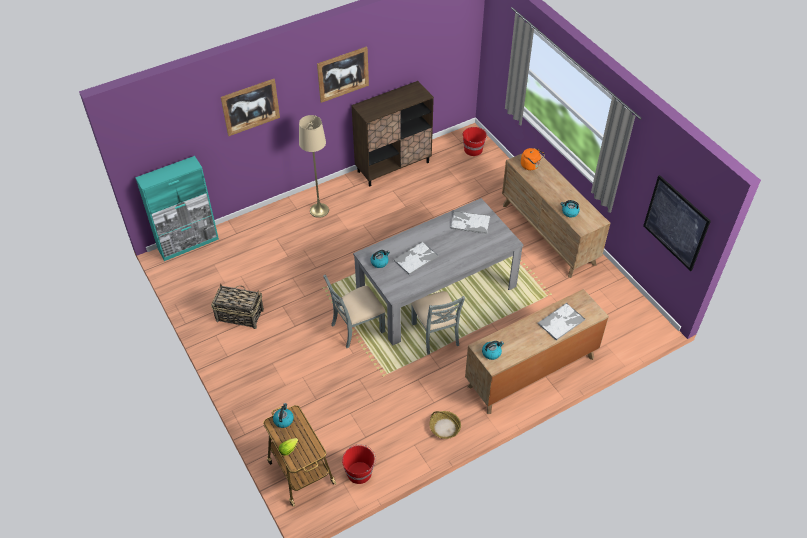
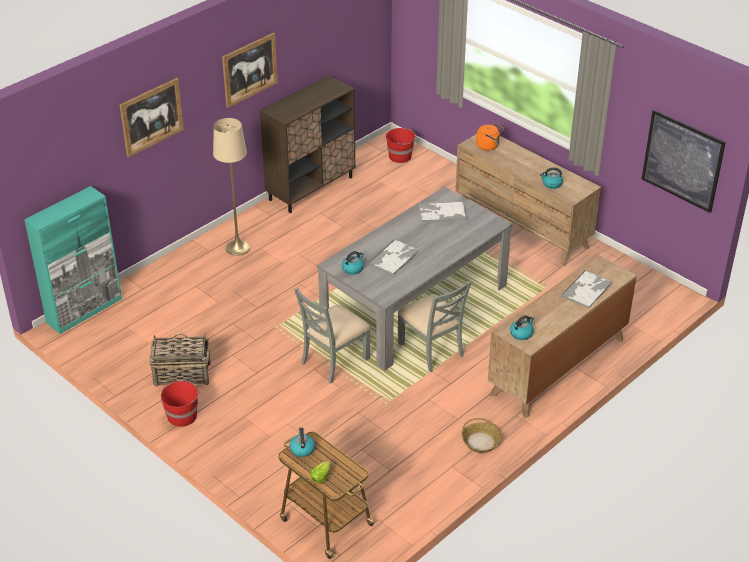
camera: 15 degrees left, 10 degrees down
red bucket [342,444,376,484] -> red bucket moved to [161,380,200,427]

